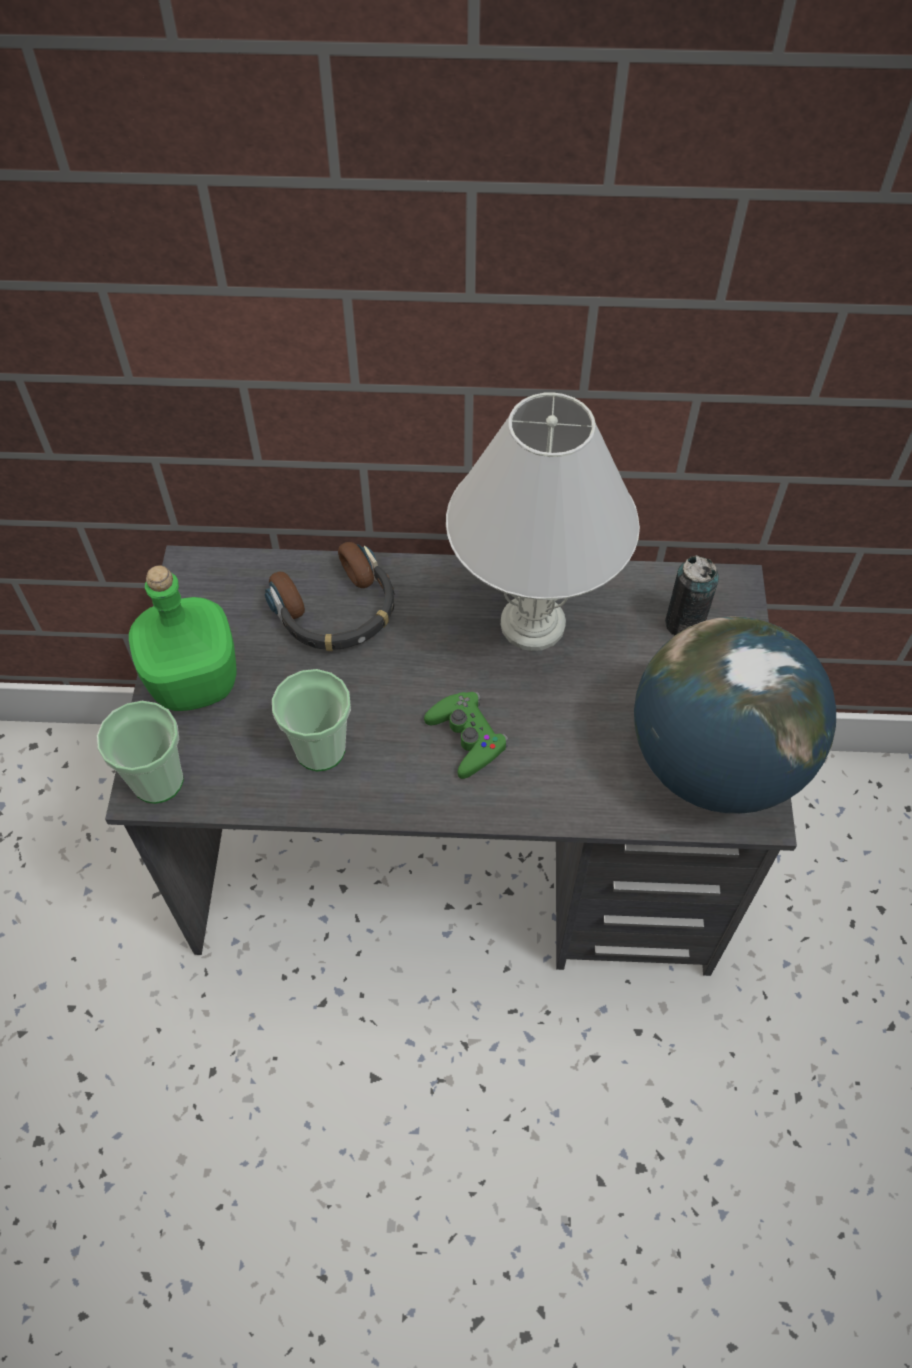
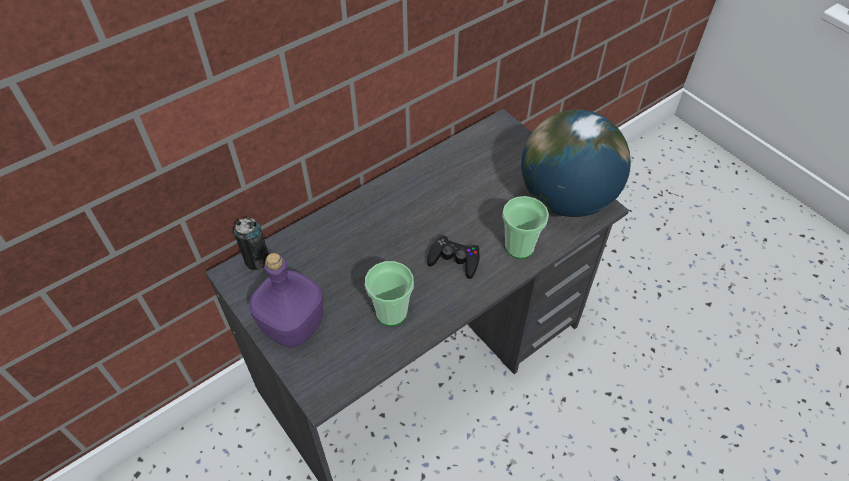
camera: 40 degrees left, 5 degrees down
cup [97,701,184,804] -> cup moved to [502,196,549,259]
green bottle [129,565,236,711] -> purple bottle [249,253,323,347]
headphones [265,542,395,651] -> none
green game controller [424,692,508,779] -> black game controller [427,234,479,279]
white table lamp [446,392,640,651] -> none
can [665,555,719,636] -> can moved to [234,217,269,270]

